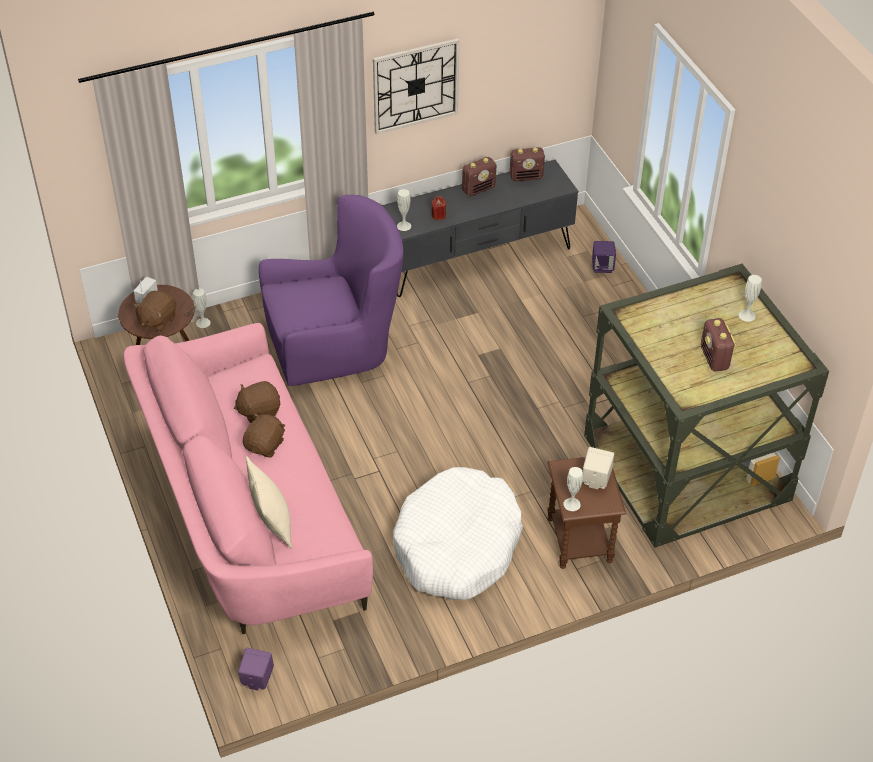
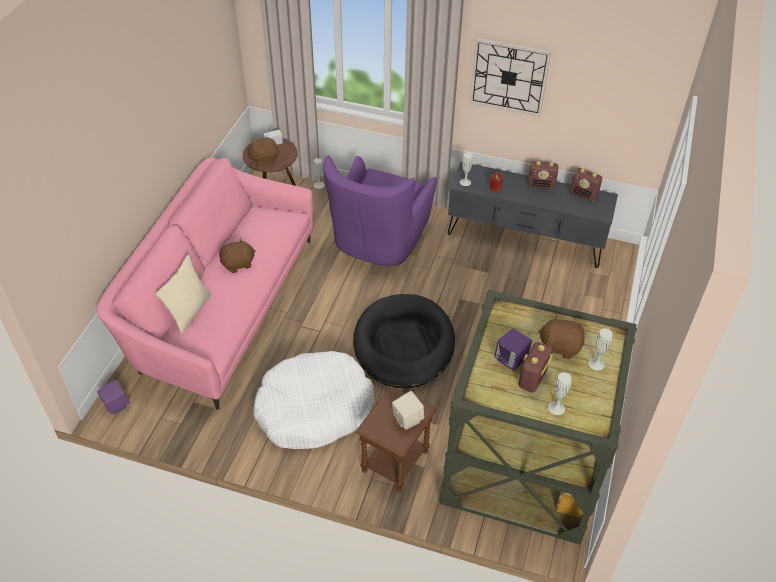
camera: 40 degrees right, 0 degrees up
brown plush toy [234,381,280,423] -> brown plush toy moved to [538,314,585,359]
purple armchair [259,195,404,386] -> purple armchair turned 90 degrees clockwise [323,155,437,266]
white vase [564,467,583,511] -> white vase moved to [548,372,572,415]
purple speaker [592,241,616,273] -> purple speaker moved to [494,328,532,371]
none -> black dog bed [353,294,455,388]

